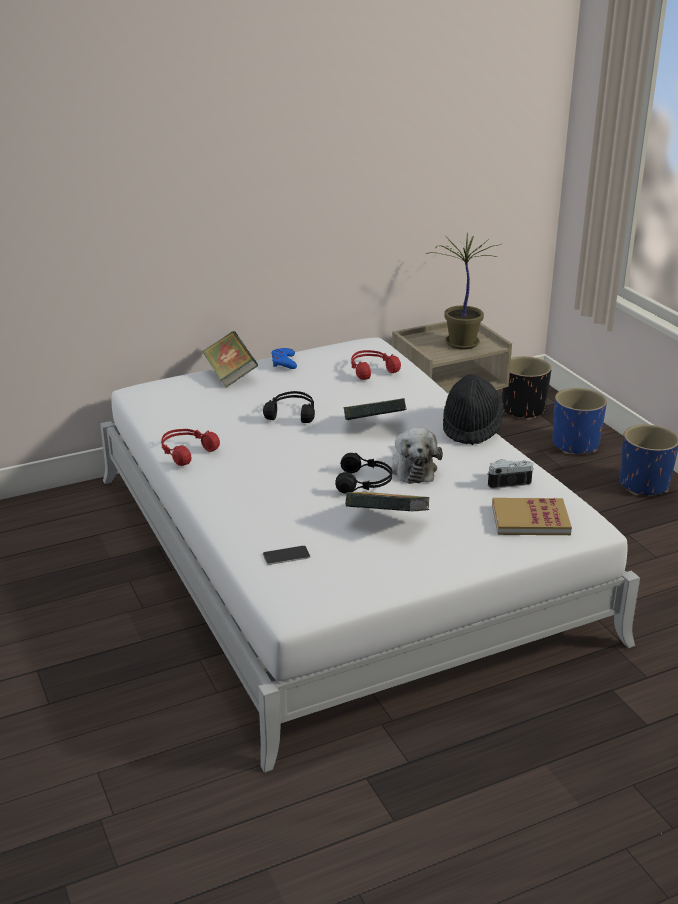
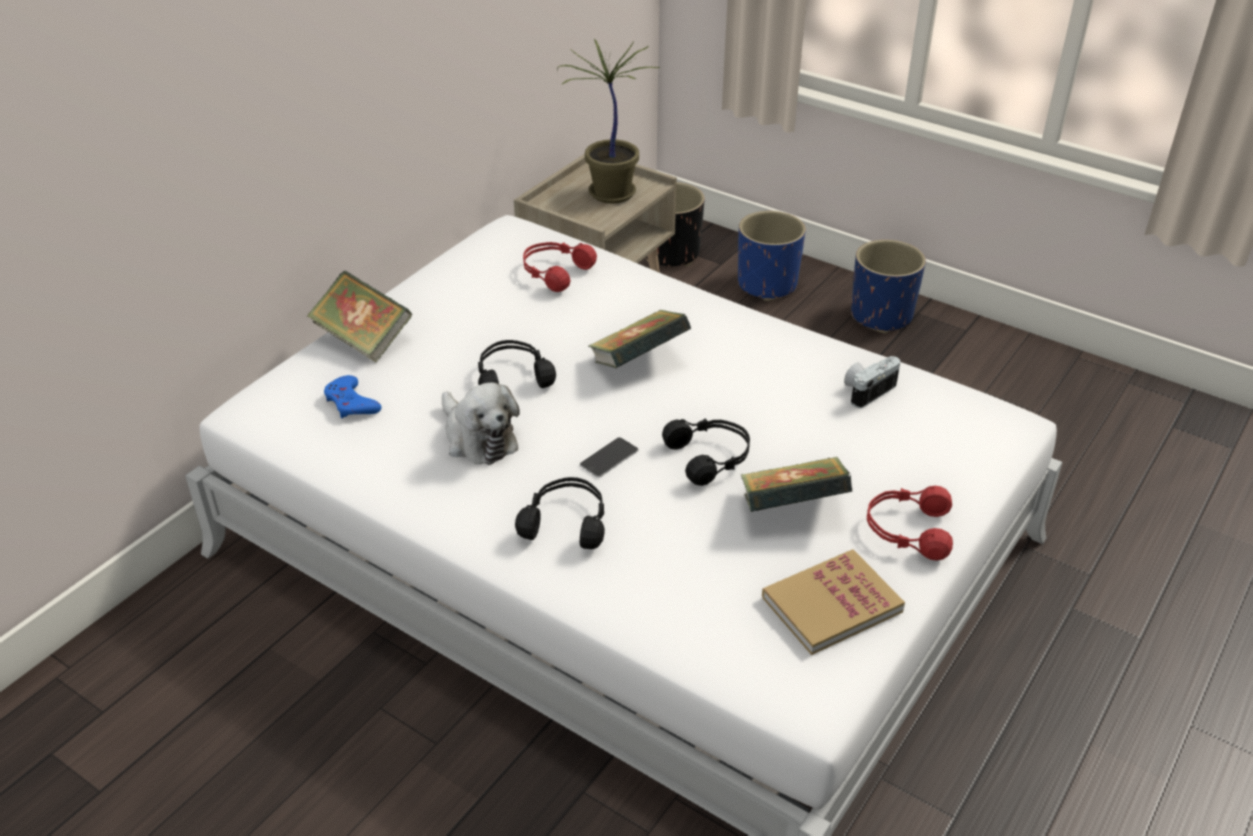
camera: 30 degrees left, 10 degrees up
red headphones [161,429,220,466] -> red headphones moved to [867,486,953,561]
phone [263,546,311,565] -> phone moved to [580,437,639,477]
blue game controller [272,348,297,369] -> blue game controller moved to [324,375,381,418]
plush toy [389,427,443,484] -> plush toy moved to [442,382,520,465]
black hat [443,374,503,445] -> none
book [492,498,572,535] -> book moved to [762,549,905,655]
none -> black headphones [515,477,605,549]

